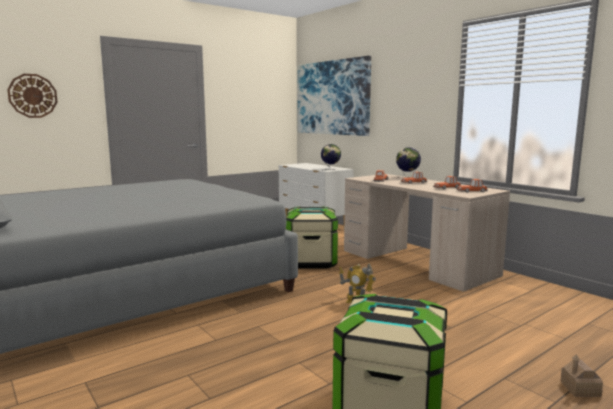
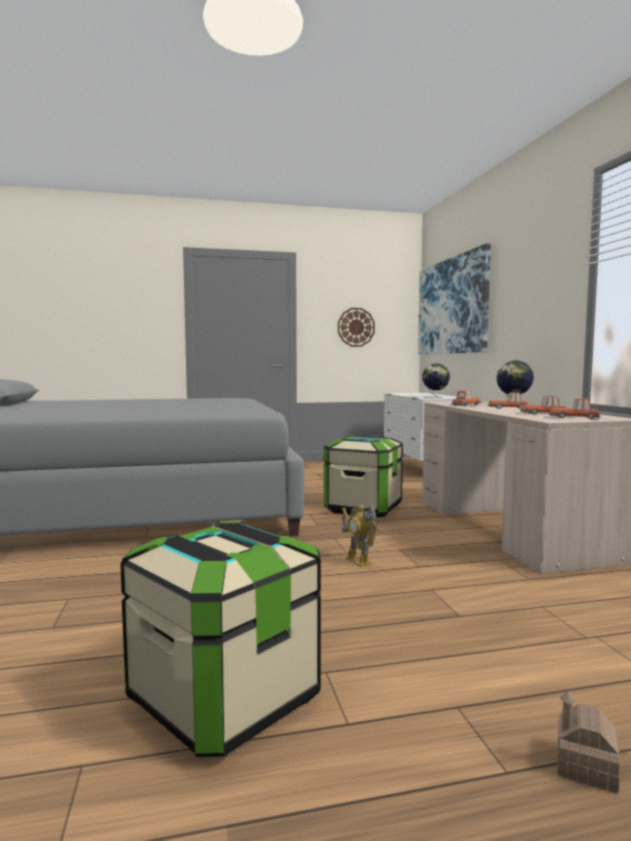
camera: 25 degrees right, 5 degrees down
wall clock [7,74,57,118] -> wall clock moved to [338,308,375,347]

